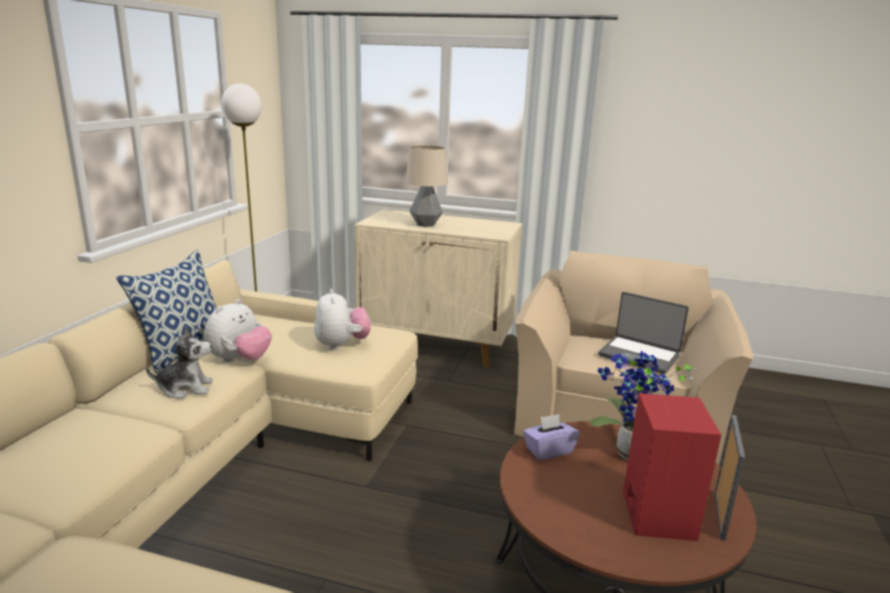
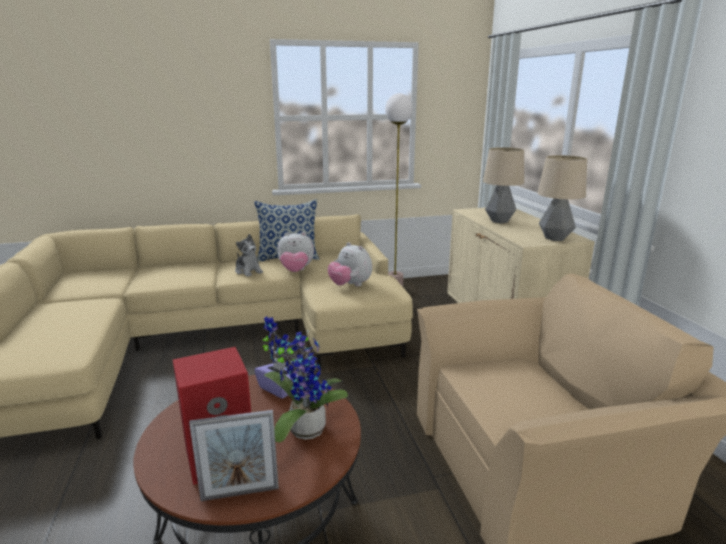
camera: 60 degrees right, 0 degrees up
plush toy [314,289,371,350] -> plush toy turned 90 degrees clockwise [328,242,372,287]
laptop [598,292,689,374] -> none
none -> table lamp [537,155,587,241]

